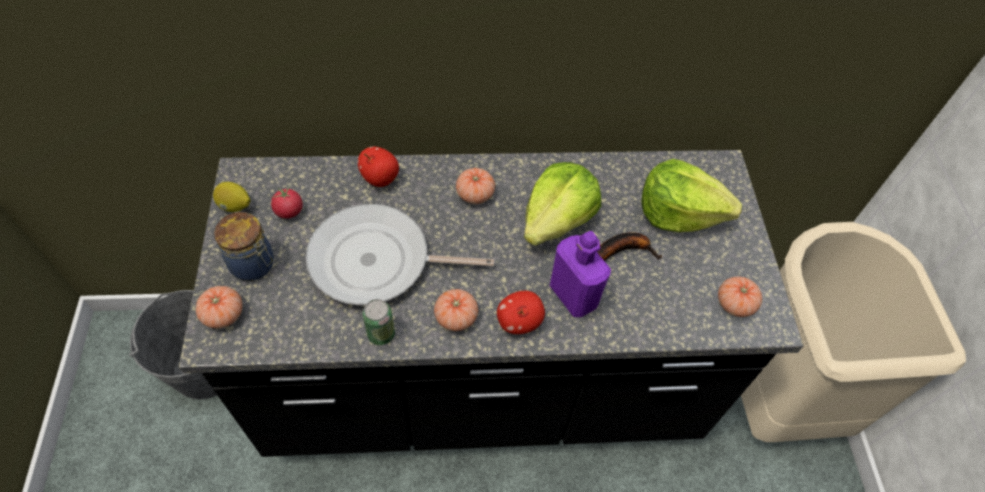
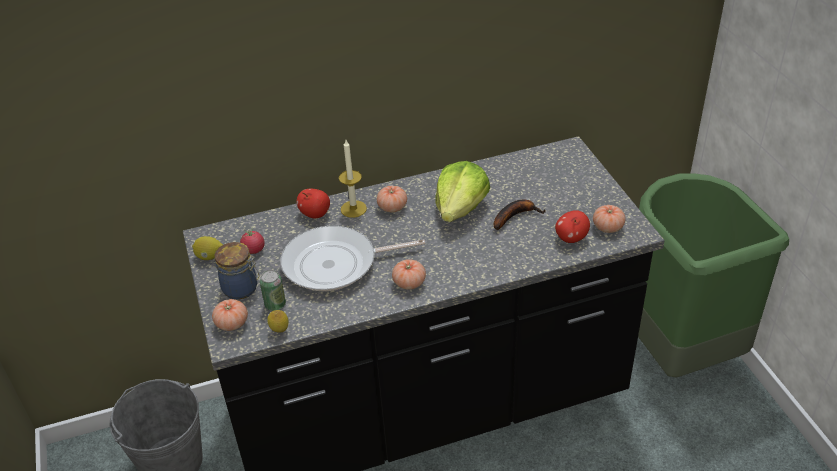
camera: 10 degrees left, 15 degrees down
can [363,299,395,345] -> can moved to [260,270,286,311]
apple [497,291,545,334] -> apple moved to [555,210,590,243]
purple bottle [550,231,611,317] -> none
lettuce [641,159,742,232] -> none
beige trash can [741,222,966,442] -> green trash can [638,173,789,377]
none -> lemon [267,310,289,333]
none -> candle [339,140,367,218]

